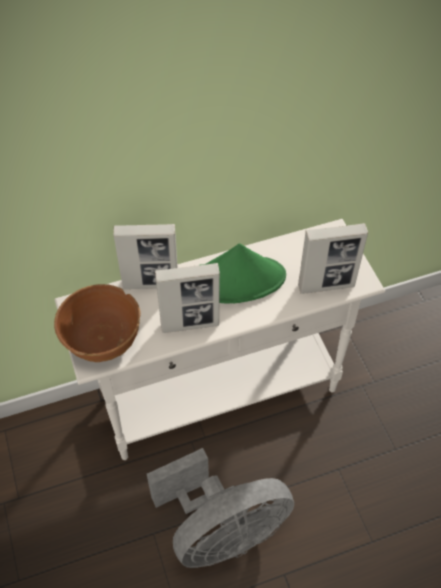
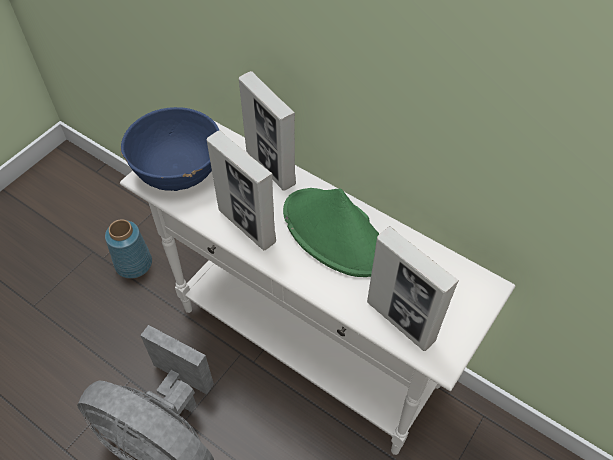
camera: 55 degrees right, 0 degrees up
brown bowl [54,284,141,362] -> blue bowl [121,107,219,191]
none -> blue vase [105,219,152,279]

